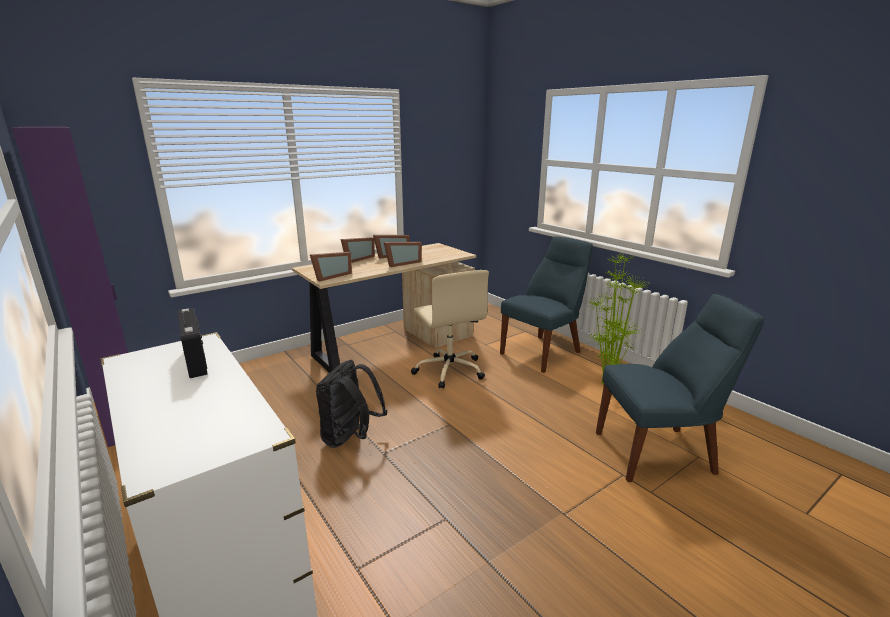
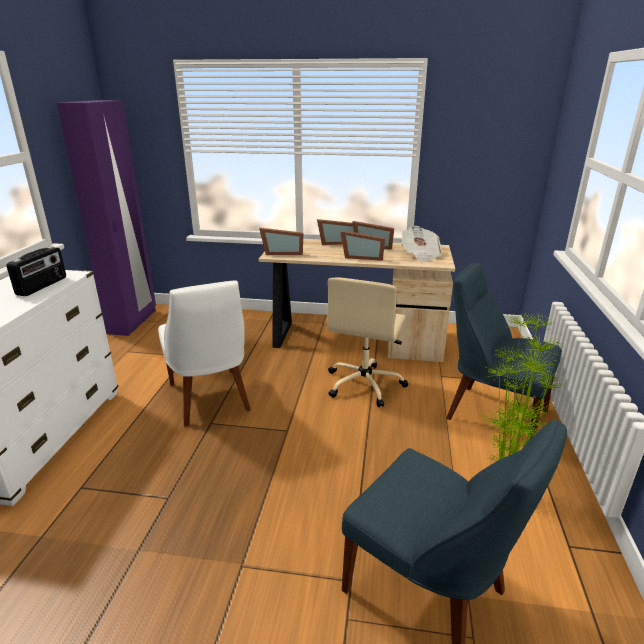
camera: 45 degrees right, 5 degrees up
black backpack [316,360,387,448] -> white chair [158,280,251,427]
blue chair [500,237,593,373] -> blue chair turned 150 degrees counterclockwise [446,263,562,440]
none -> newspaper [401,226,442,262]

